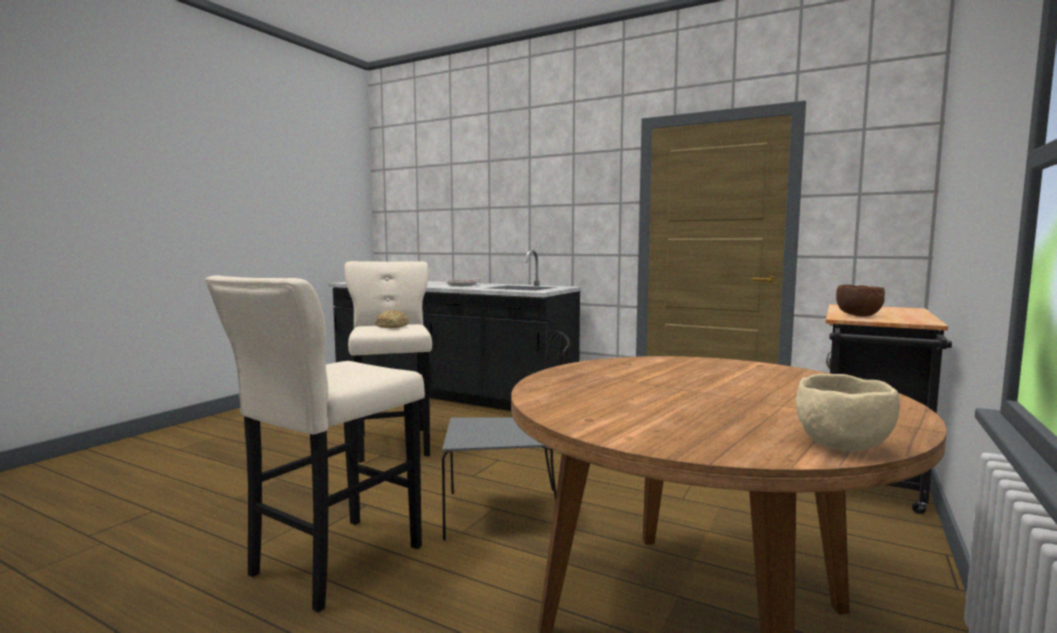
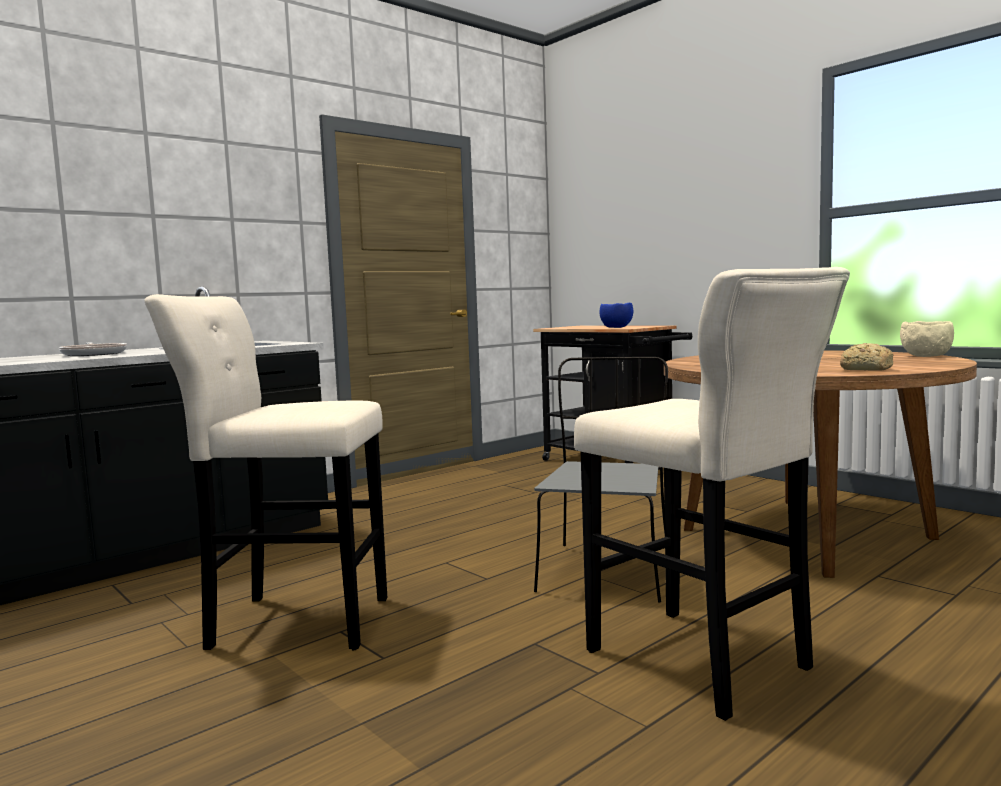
camera: 70 degrees left, 0 degrees up
bread [375,310,409,328] -> bread moved to [840,343,894,371]
brown bowl [836,285,885,317] -> blue bowl [600,303,633,328]

